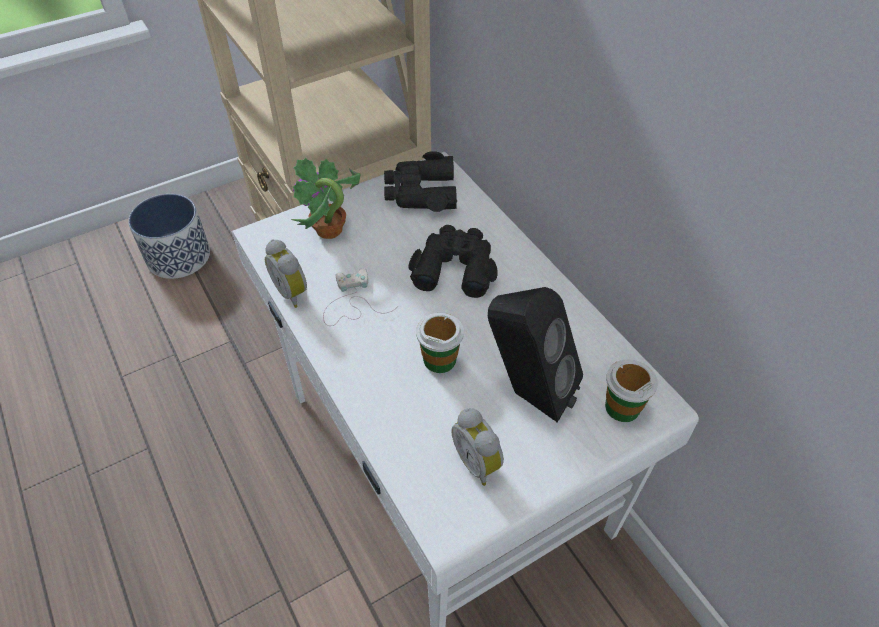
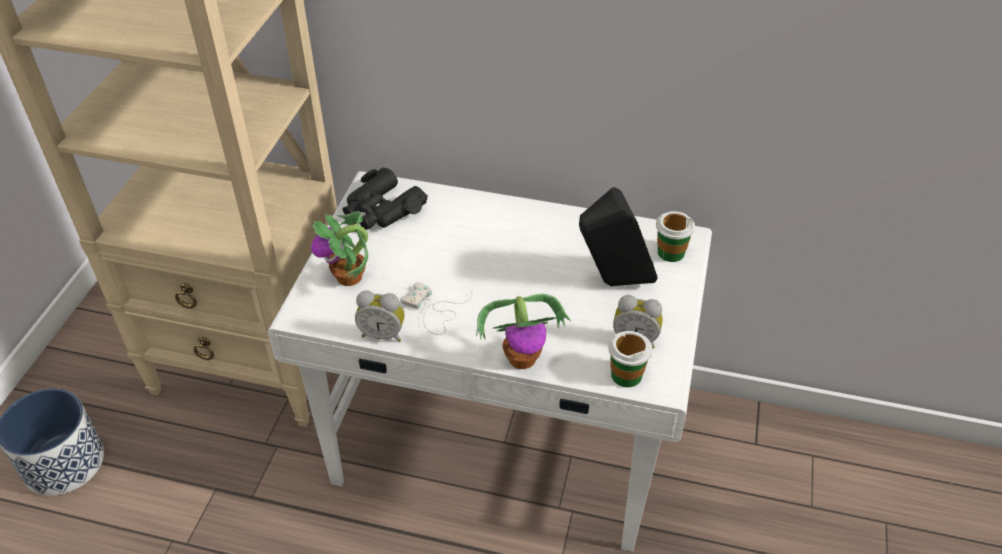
camera: 45 degrees left, 5 degrees down
black binoculars [408,225,498,298] -> none
cup [416,313,464,373] -> cup moved to [608,331,652,387]
none -> potted plant [476,294,571,369]

